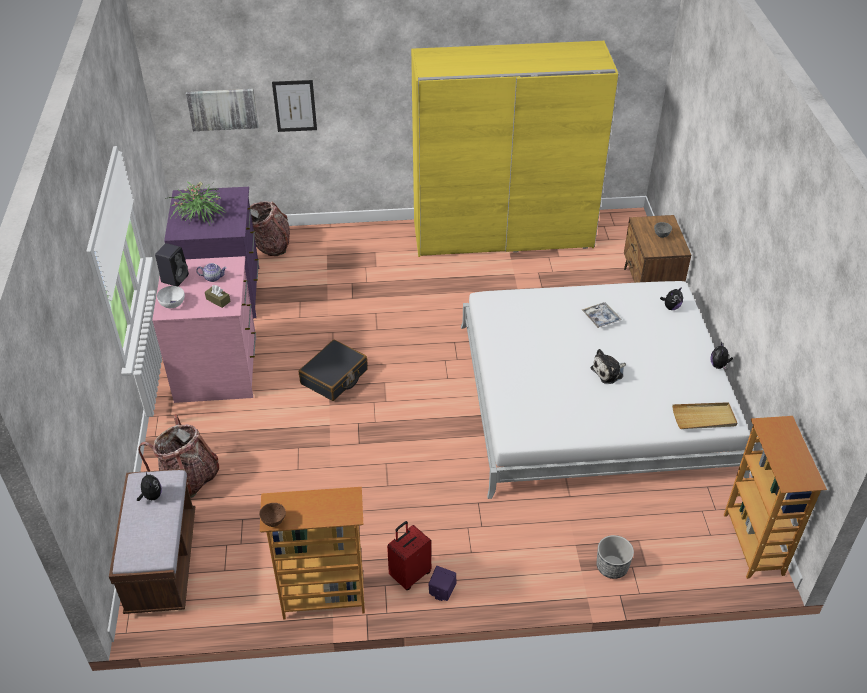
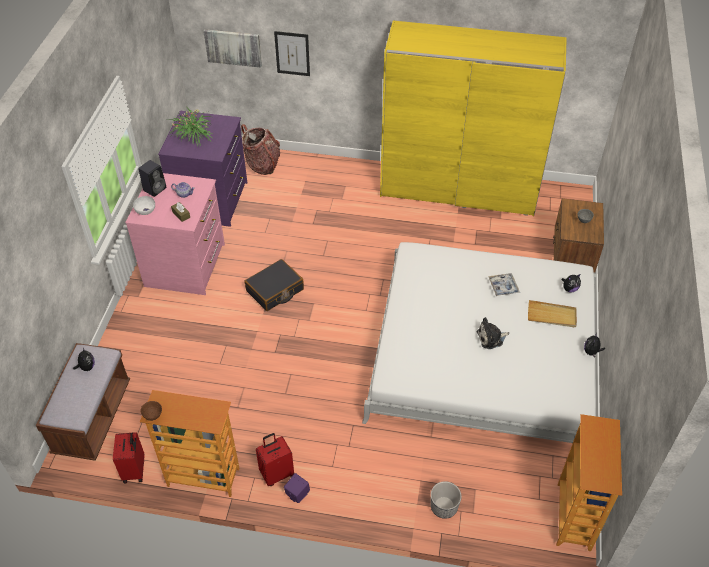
camera: 15 degrees right, 5 degrees up
backpack [138,414,219,498] -> none
beige tray [672,402,737,429] -> beige tray moved to [528,300,577,327]
none -> red suitcase [113,432,145,483]

